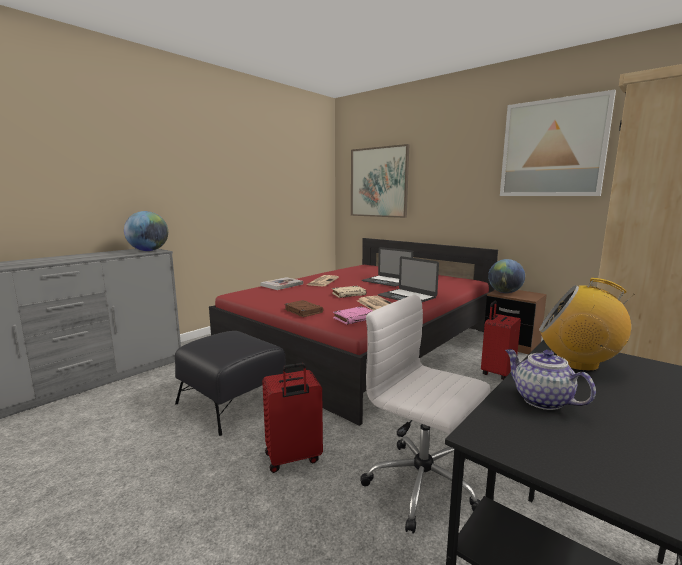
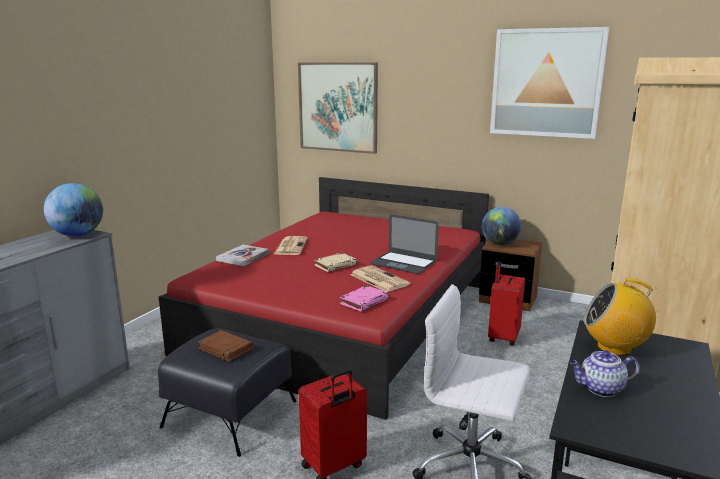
camera: 15 degrees left, 5 degrees up
brown book [284,300,323,317] -> brown book moved to [198,330,253,362]
laptop [362,247,413,287] -> none
teapot [505,349,596,410] -> teapot turned 45 degrees counterclockwise [570,350,640,397]

